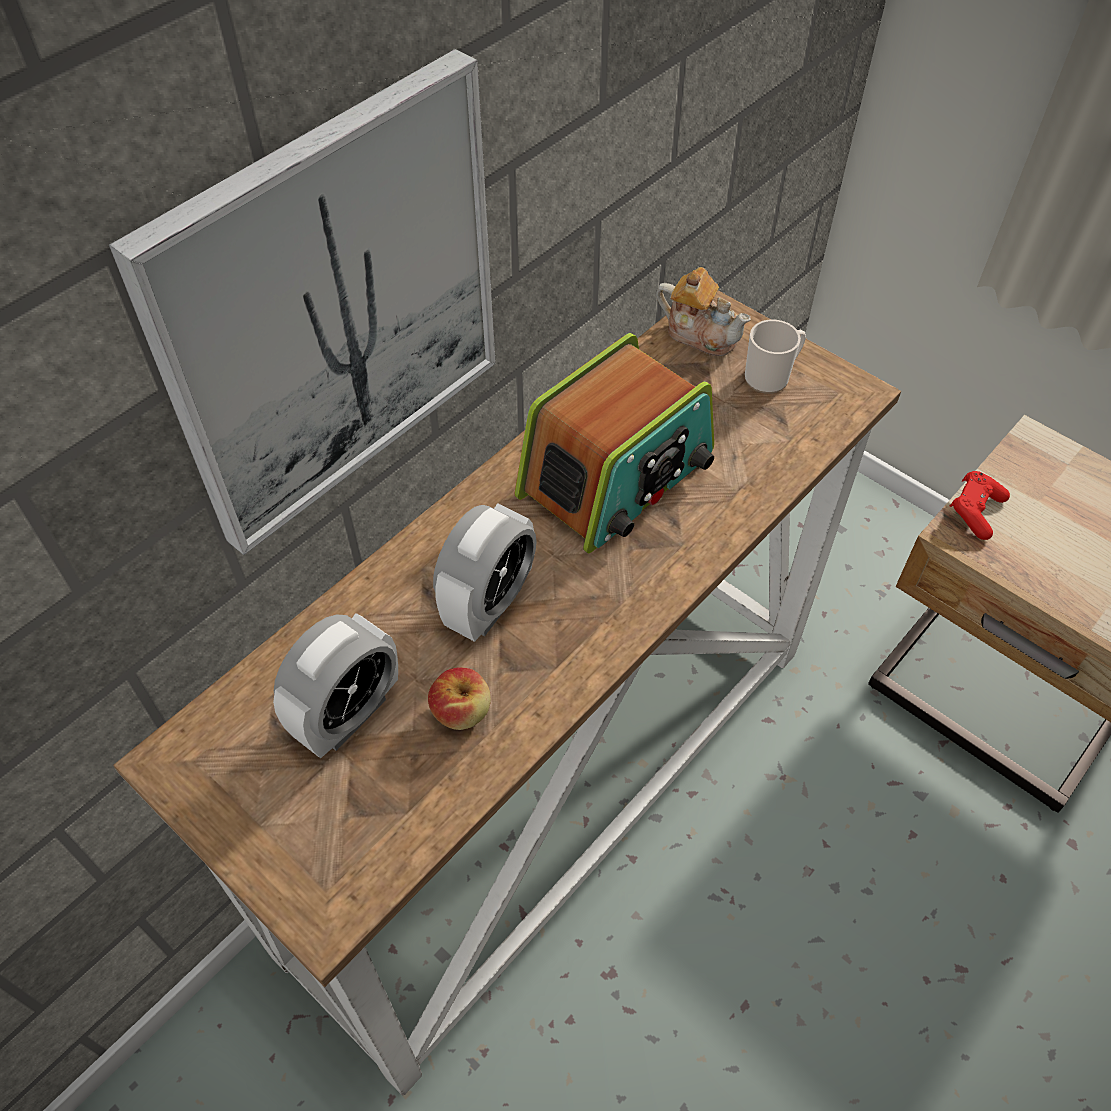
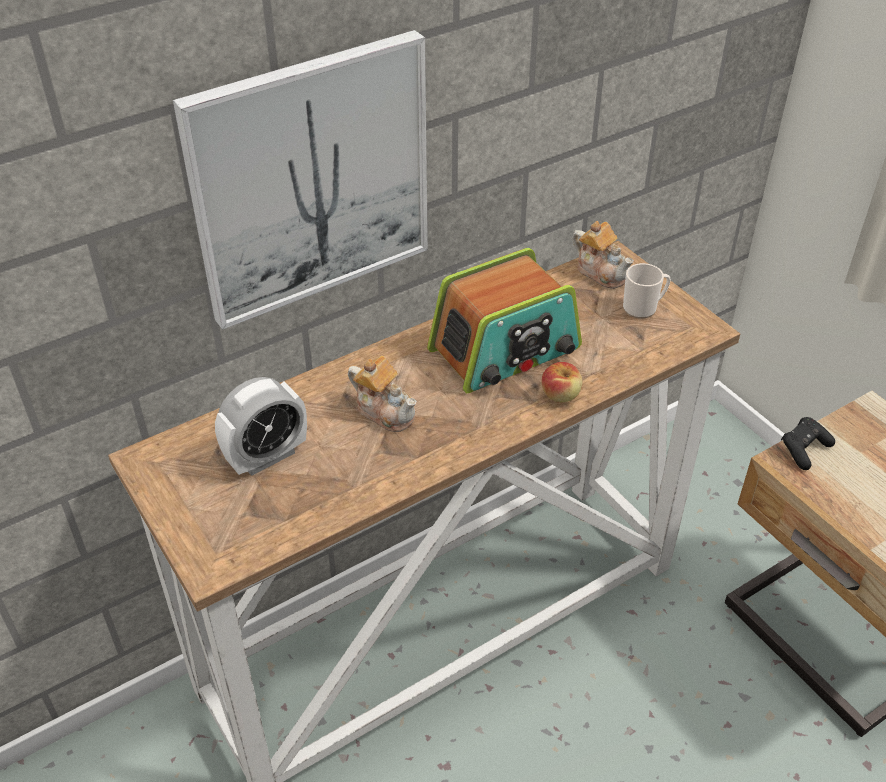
camera: 15 degrees right, 10 degrees down
apple [428,667,491,730] -> apple moved to [542,362,582,402]
alarm clock [433,503,537,642] -> teapot [348,356,417,432]
red game controller [949,471,1010,540] -> black game controller [781,417,835,470]

